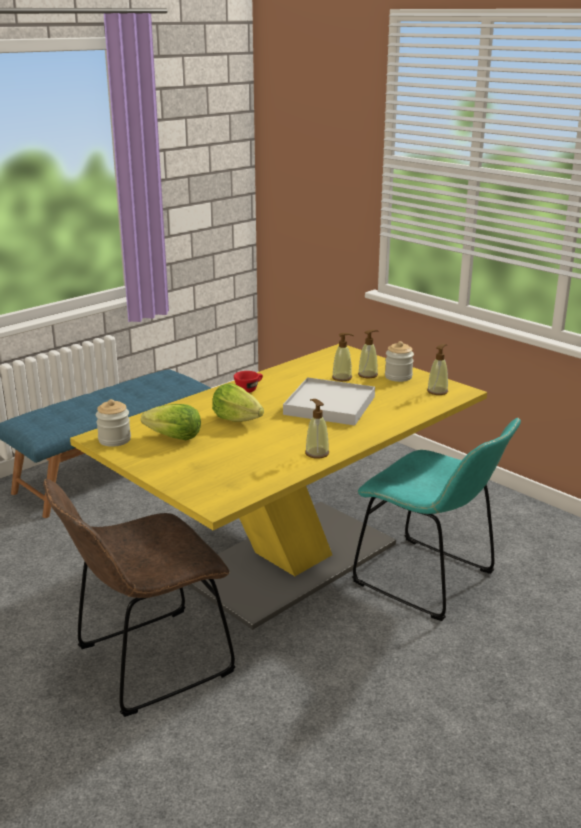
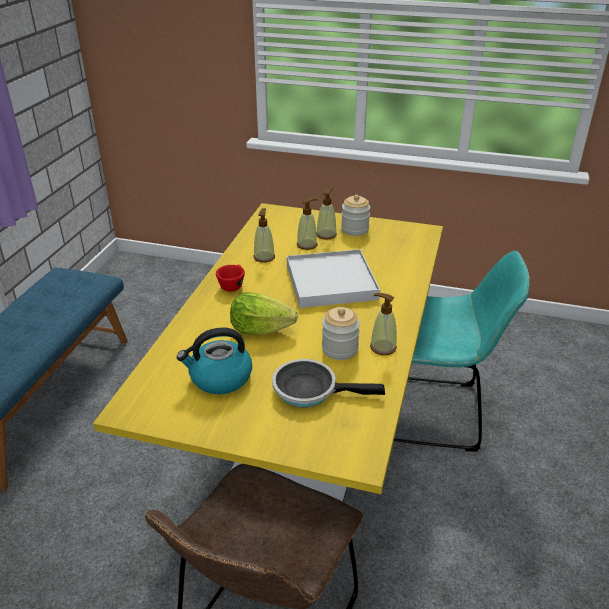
camera: 30 degrees left, 10 degrees up
jar [96,399,131,447] -> jar moved to [322,307,360,360]
lettuce [141,404,201,440] -> kettle [177,327,252,394]
soap dispenser [427,344,448,395] -> soap dispenser moved to [254,208,275,262]
none -> frying pan [272,359,385,407]

